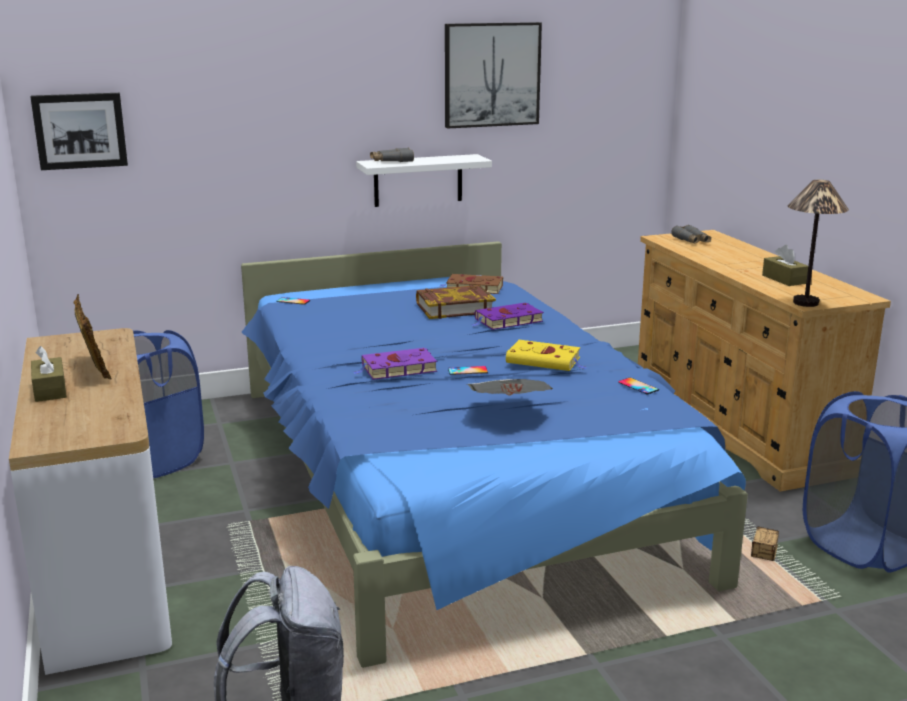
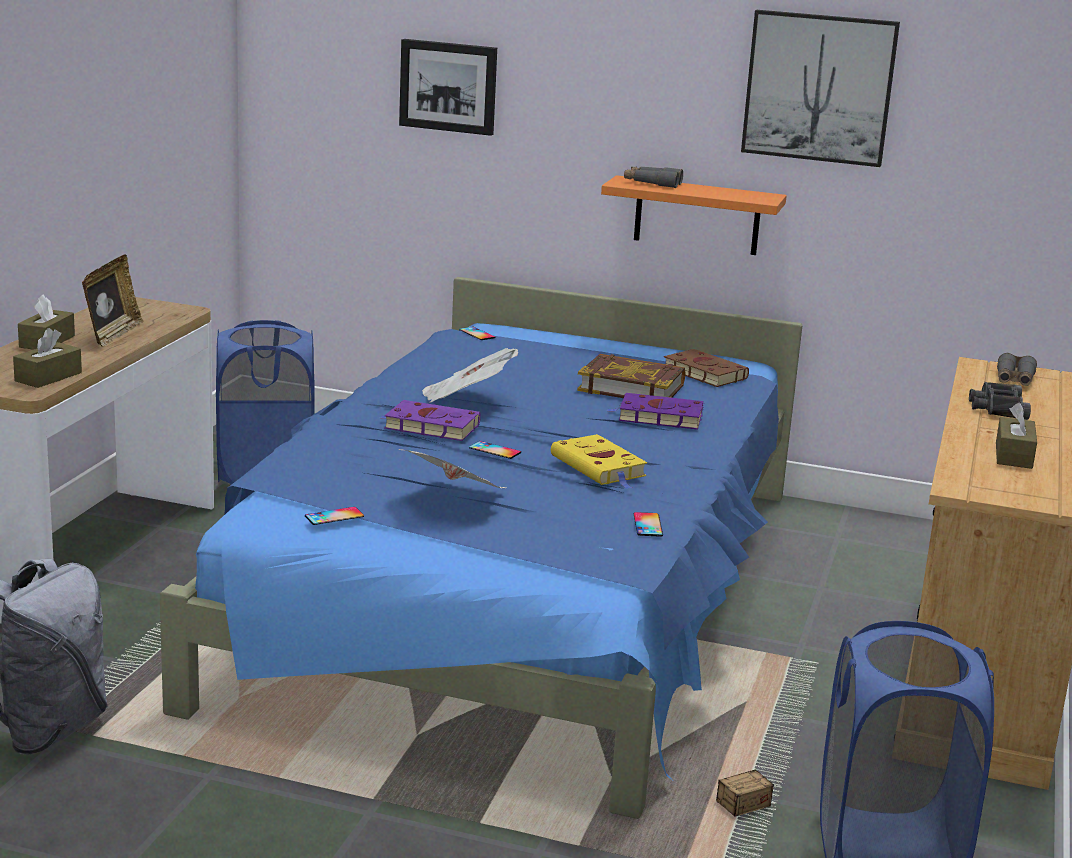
camera: 35 degrees right, 0 degrees up
picture [30,93,128,170] -> picture moved to [399,39,497,136]
white shelf [356,154,492,207] -> orange shelf [601,175,787,255]
table lamp [788,180,849,307] -> none
none -> brown tissue box [13,328,82,388]
none -> phone [305,507,364,525]
none -> newspaper [422,348,518,403]
none -> black binoculars [969,382,1031,420]

